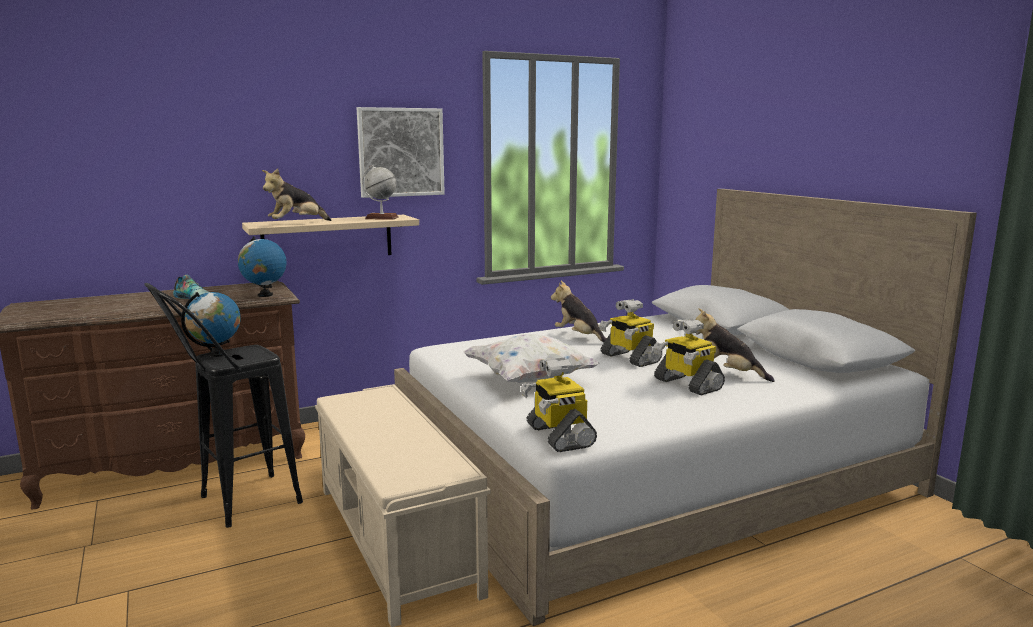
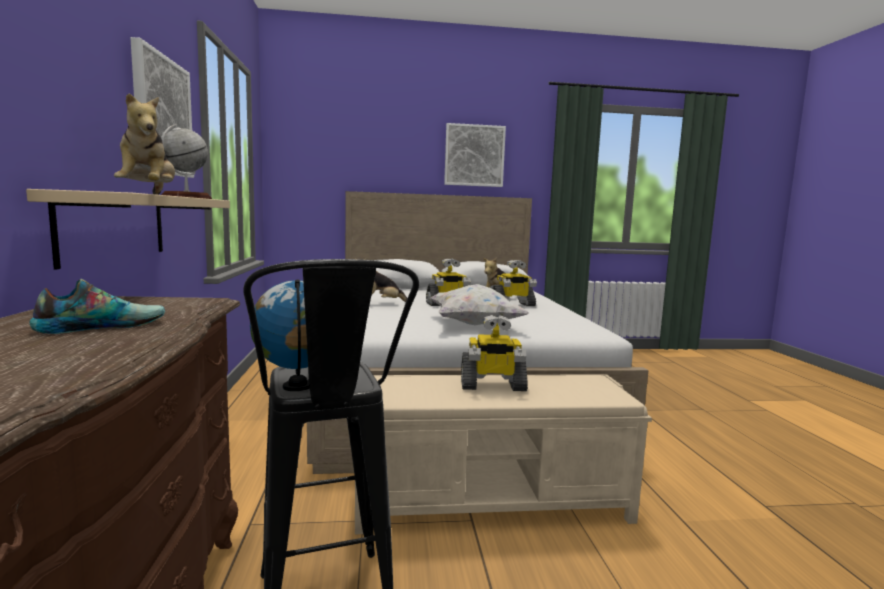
camera: 70 degrees left, 5 degrees down
globe [238,236,287,297] -> none
toy robot [520,358,597,452] -> toy robot moved to [461,315,528,391]
none -> picture [444,123,506,187]

